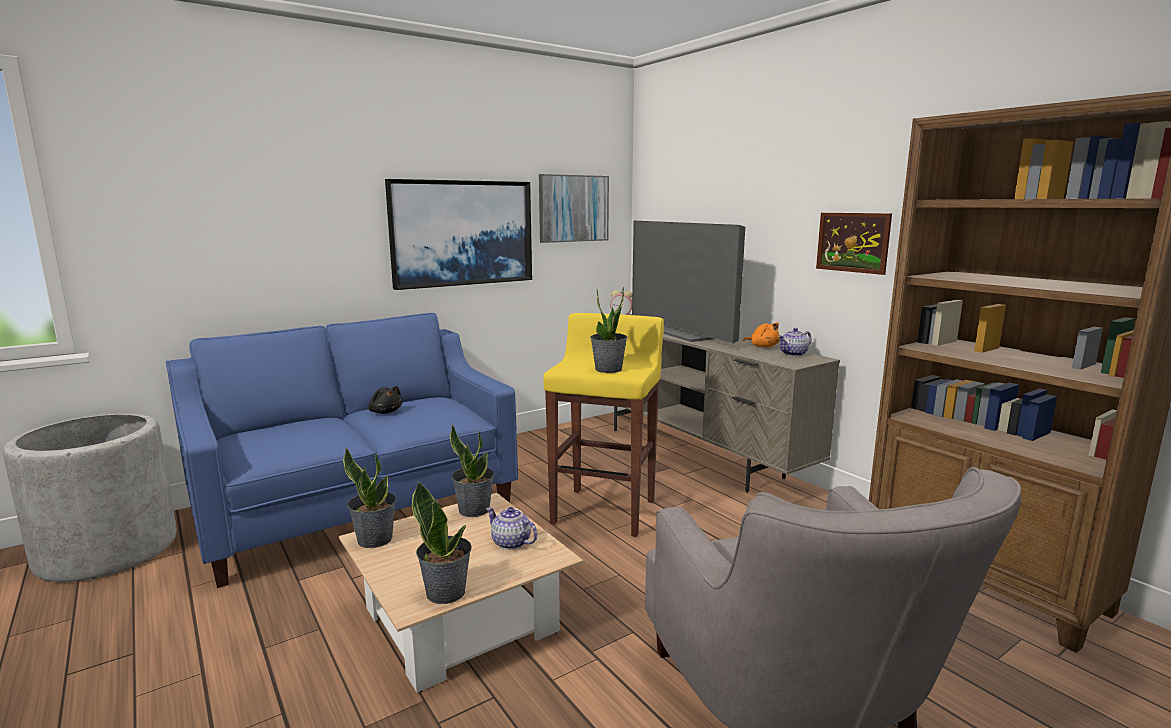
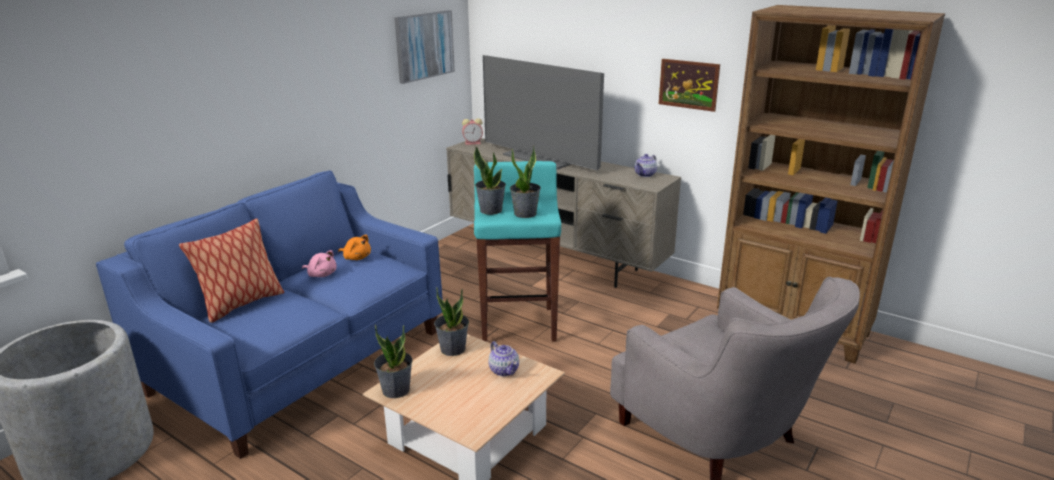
camera: 20 degrees left, 10 degrees up
black plush toy [368,386,402,414] -> pink plush toy [302,250,337,277]
picture [385,179,532,290] -> none
potted plant [412,481,472,604] -> potted plant moved to [474,146,506,215]
teapot [486,507,538,550] -> teapot turned 135 degrees counterclockwise [488,341,519,377]
yellow stool [543,313,664,537] -> turquoise stool [474,161,561,342]
orange plush toy [743,322,780,348] -> orange plush toy moved to [338,235,371,260]
none -> pillow [179,219,284,323]

